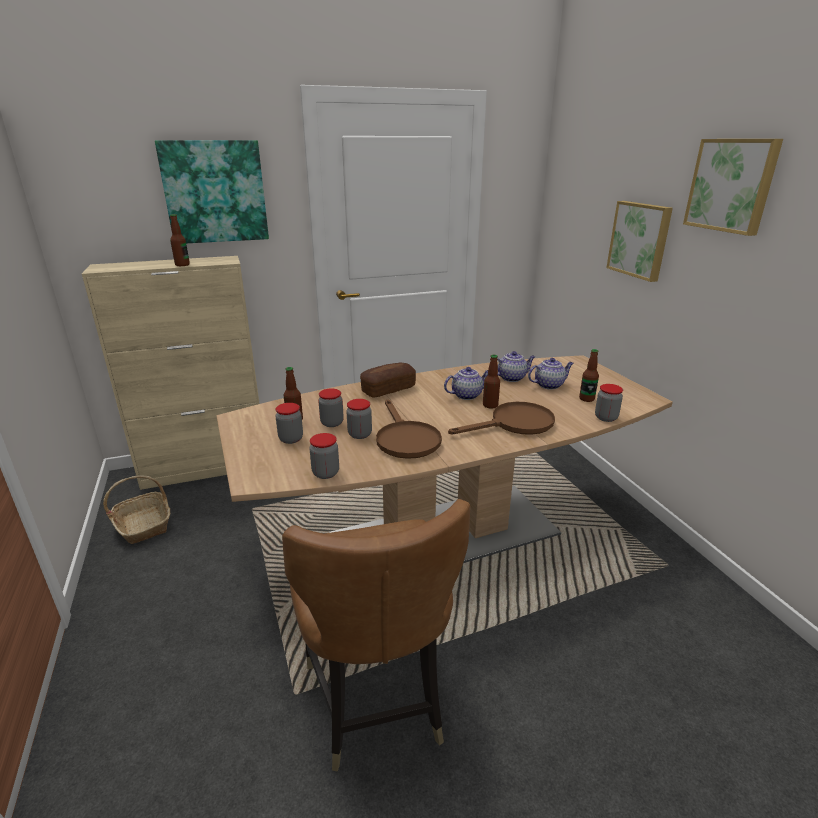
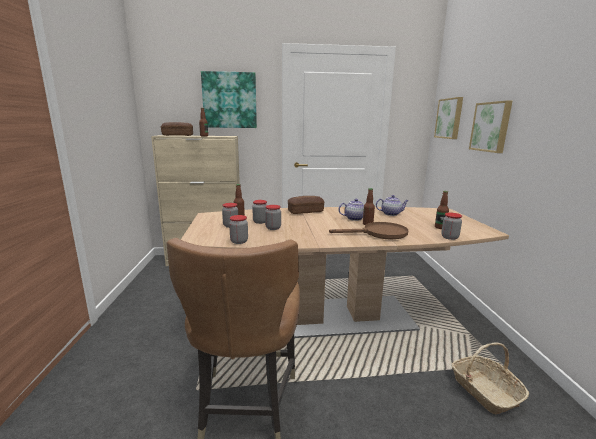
camera: 15 degrees right, 10 degrees down
basket [103,475,170,544] -> basket moved to [452,342,529,415]
brown frying pan [376,399,442,459] -> none
teapot [528,358,573,389] -> none
picture [683,139,783,236] -> picture moved to [434,97,463,139]
none -> bread [161,122,193,136]

